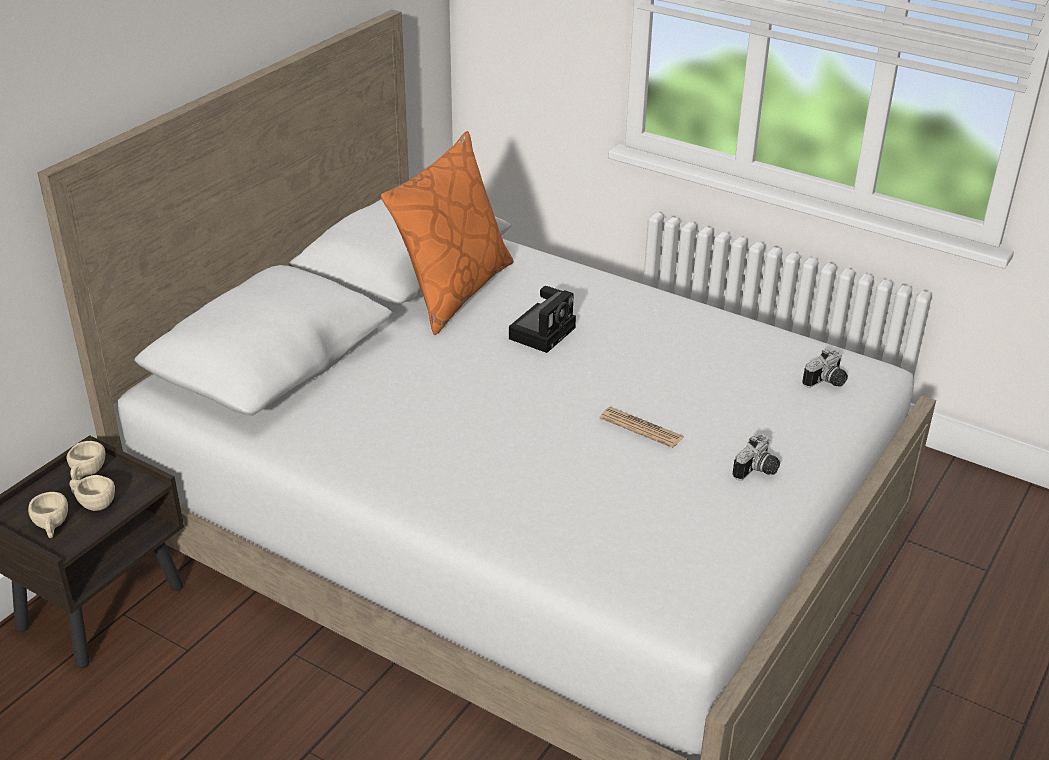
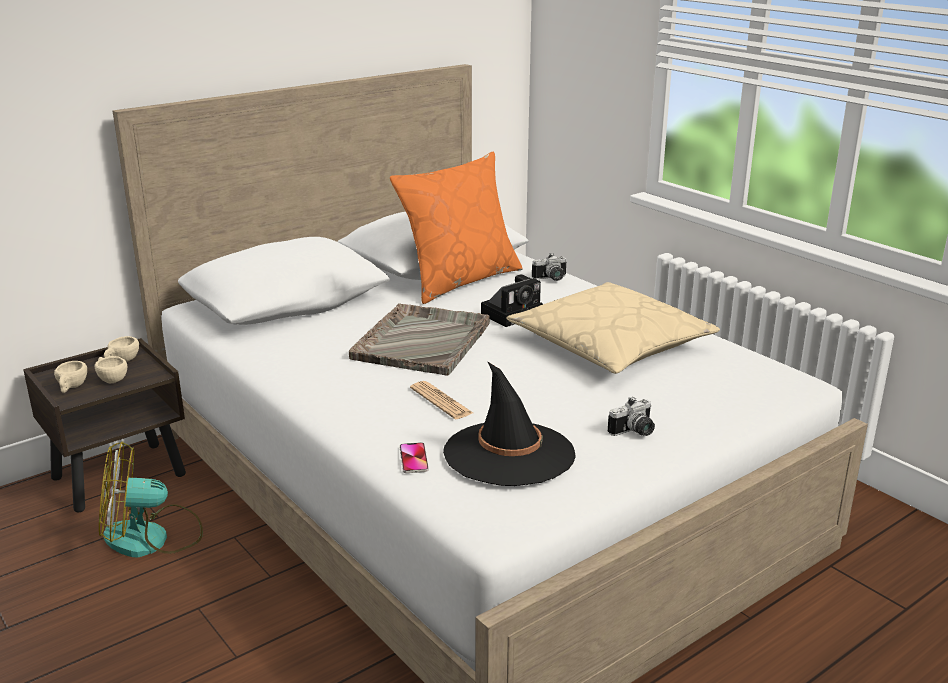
camera: 20 degrees right, 10 degrees down
newspaper [600,407,684,448] -> newspaper moved to [410,381,473,419]
camera [803,349,848,388] -> camera moved to [532,253,567,281]
none -> fan [99,441,203,558]
none -> grey tray [349,303,490,376]
none -> phone [400,442,429,473]
none -> black hat [443,361,576,486]
none -> beige pillow [506,282,720,374]

